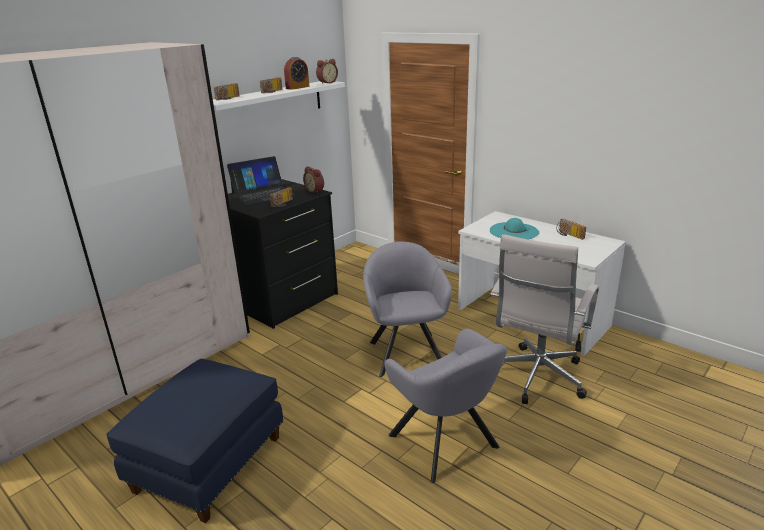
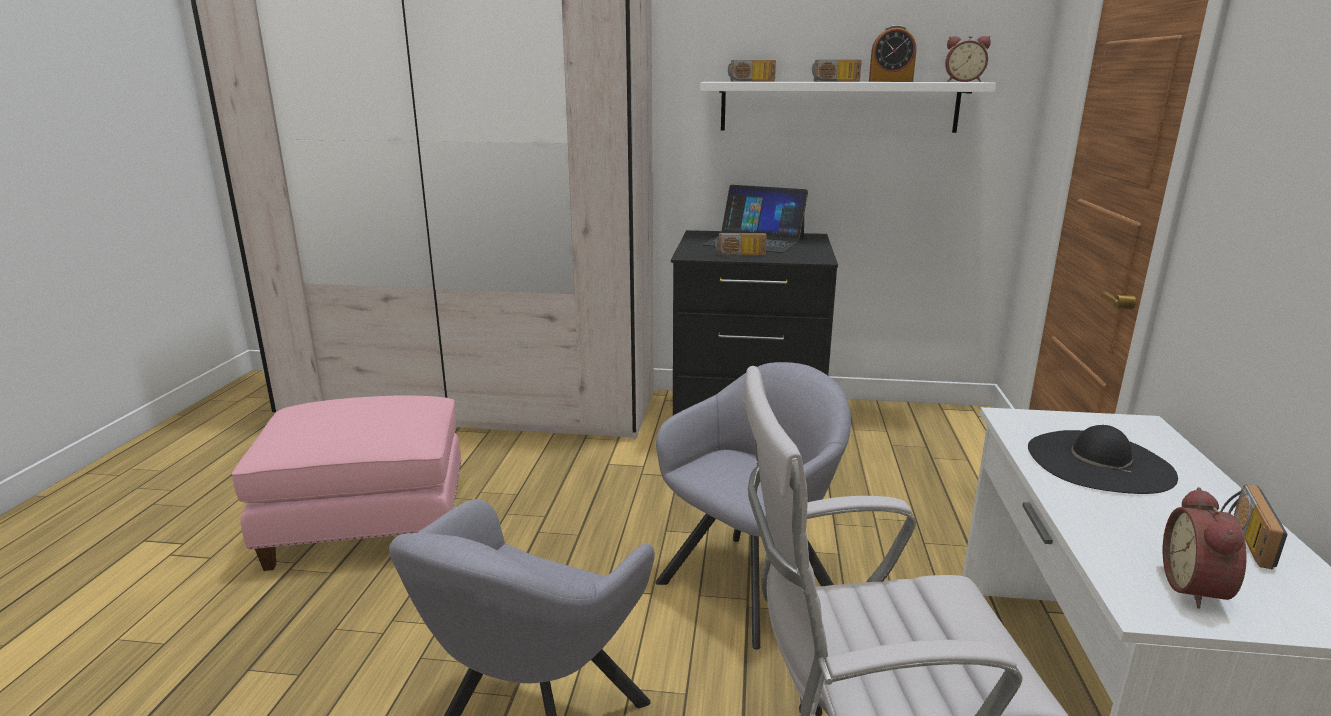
camera: 55 degrees right, 5 degrees down
blue ottoman [106,359,283,523] -> pink ottoman [231,395,461,571]
alarm clock [303,166,324,194] -> alarm clock moved to [1163,487,1247,609]
turquoise hat [490,218,539,240] -> black hat [1028,425,1178,494]

